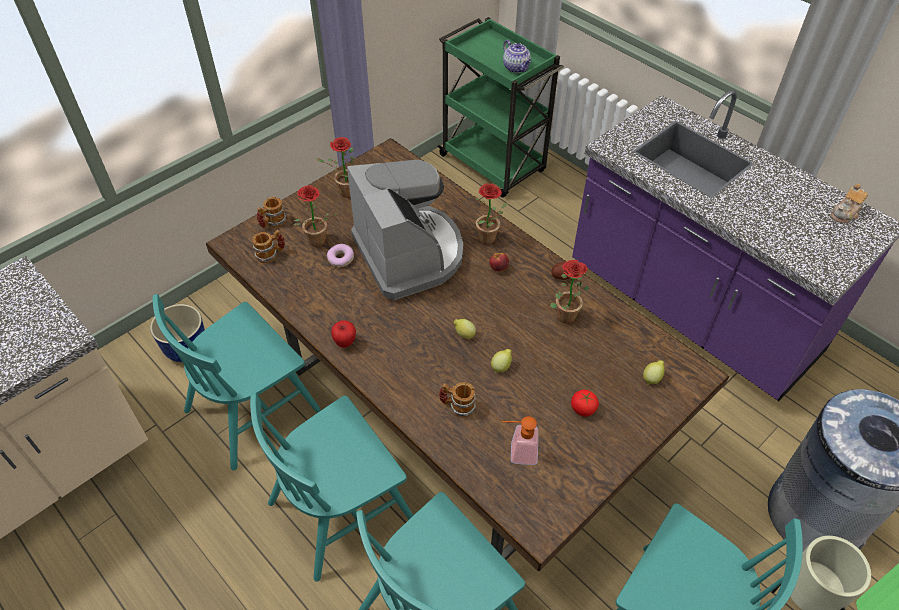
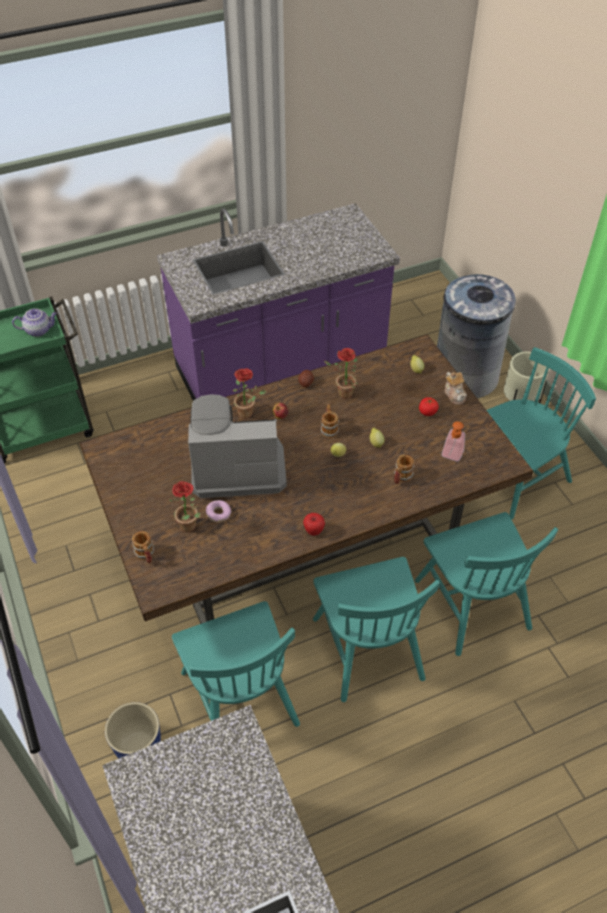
camera: 70 degrees left, 0 degrees up
mug [252,230,285,263] -> mug moved to [321,404,339,438]
potted plant [316,137,355,198] -> none
teapot [831,183,868,223] -> teapot moved to [445,372,467,405]

